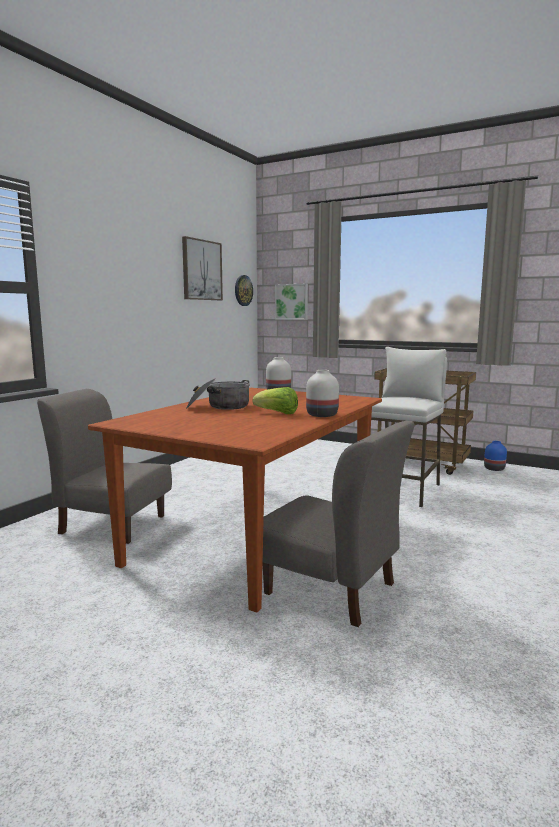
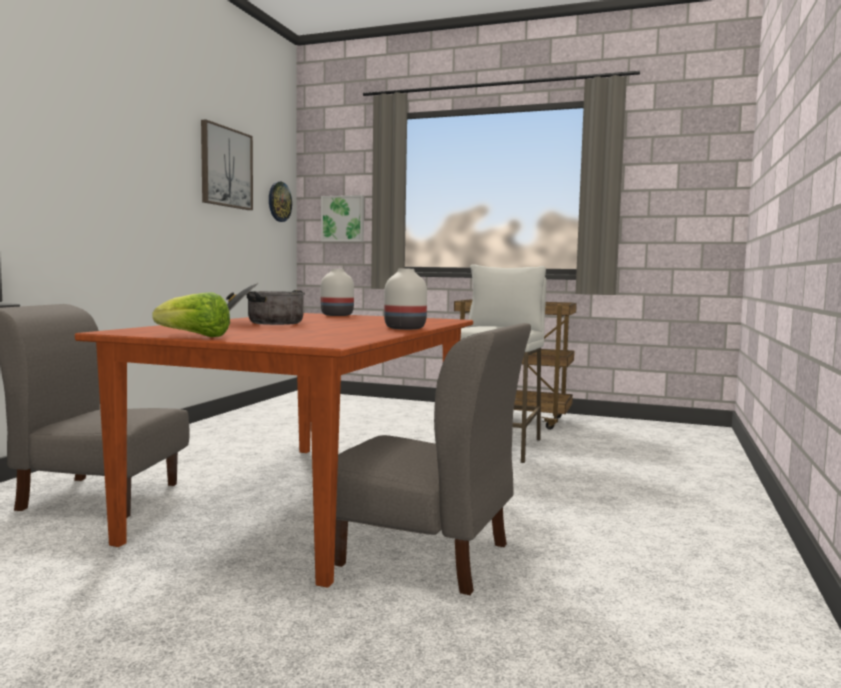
camera: 10 degrees left, 5 degrees down
lettuce [253,387,298,414] -> lettuce moved to [153,292,230,337]
blue vase [484,441,507,471] -> none

